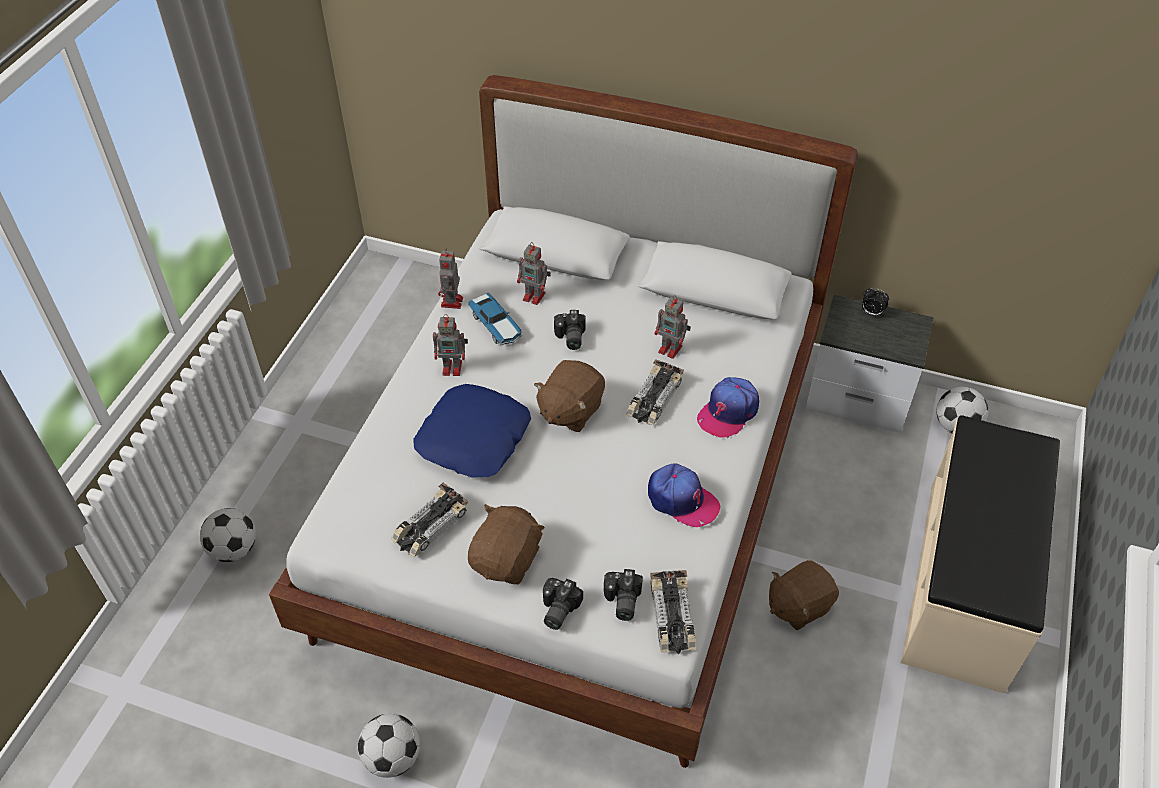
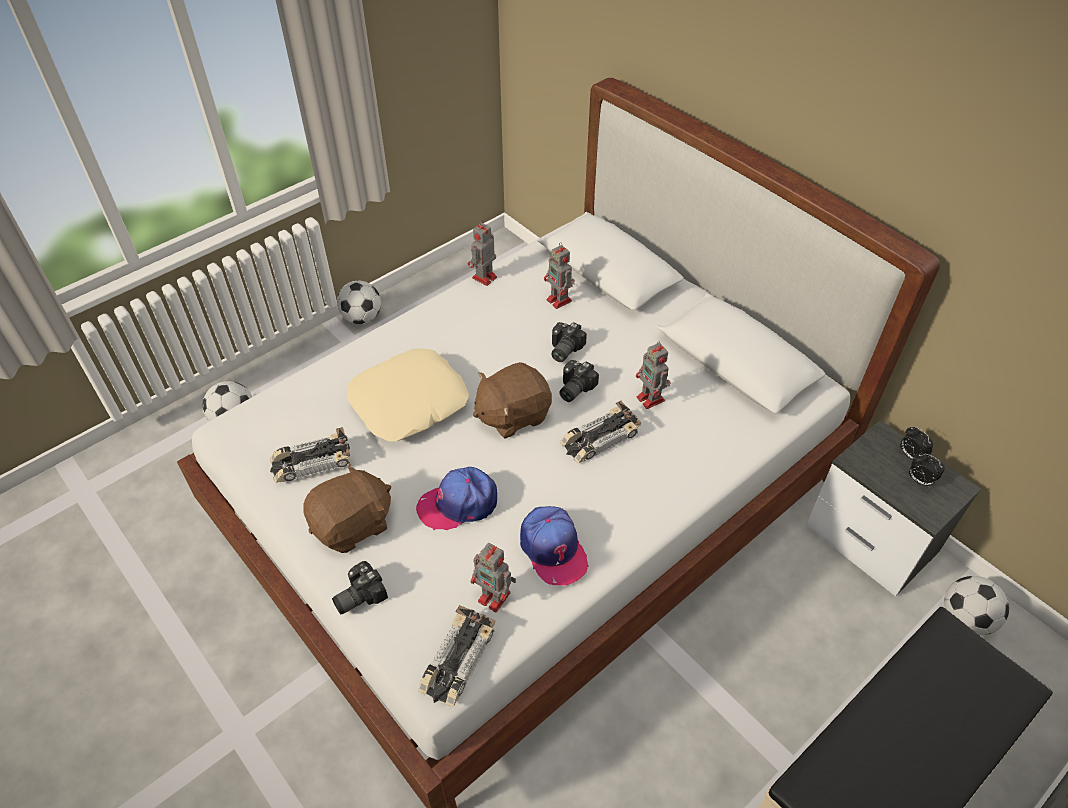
camera: 30 degrees right, 0 degrees up
football [358,713,420,778] -> football moved to [337,281,381,324]
blue pillow [414,384,531,478] -> beige pillow [347,348,469,441]
toy robot [433,314,468,376] -> toy robot moved to [471,543,516,612]
toy car [468,292,523,345] -> none
camera [604,569,643,621] -> camera moved to [560,360,599,402]
cap [697,377,759,438] -> cap moved to [416,467,497,530]
brown plush toy [769,560,839,630] -> none
none -> alarm clock [909,453,945,486]

